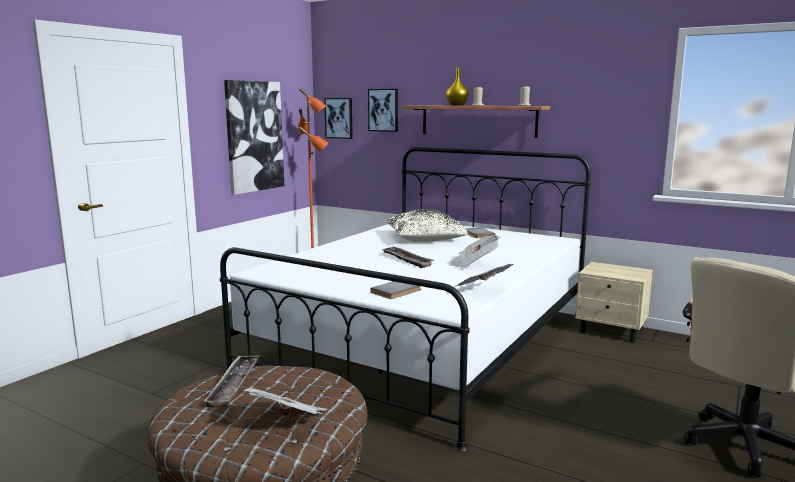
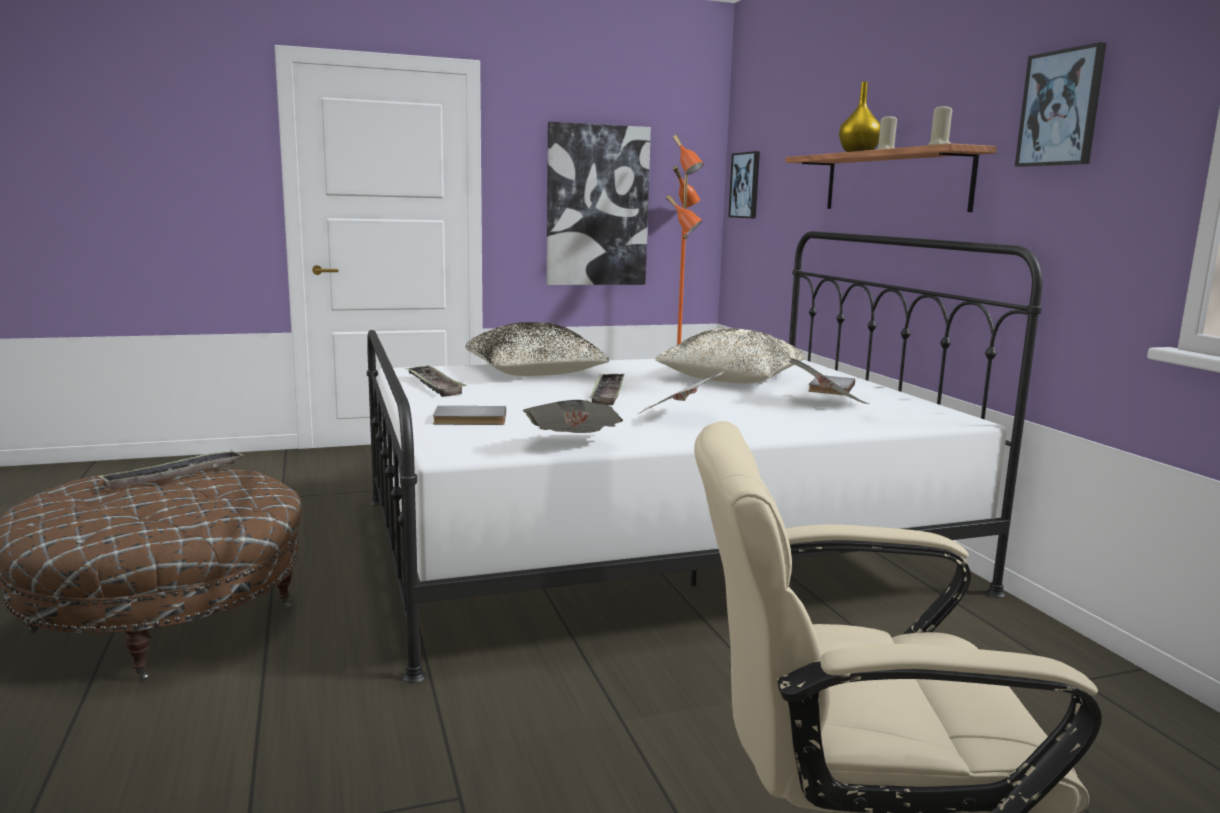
camera: 40 degrees right, 0 degrees up
newspaper [244,388,327,414] -> newspaper moved to [788,358,869,404]
picture [368,89,398,132] -> picture moved to [1015,42,1106,167]
beige nightstand [575,262,653,343] -> none
none -> tray [406,365,467,397]
none -> beige pillow [465,322,610,376]

